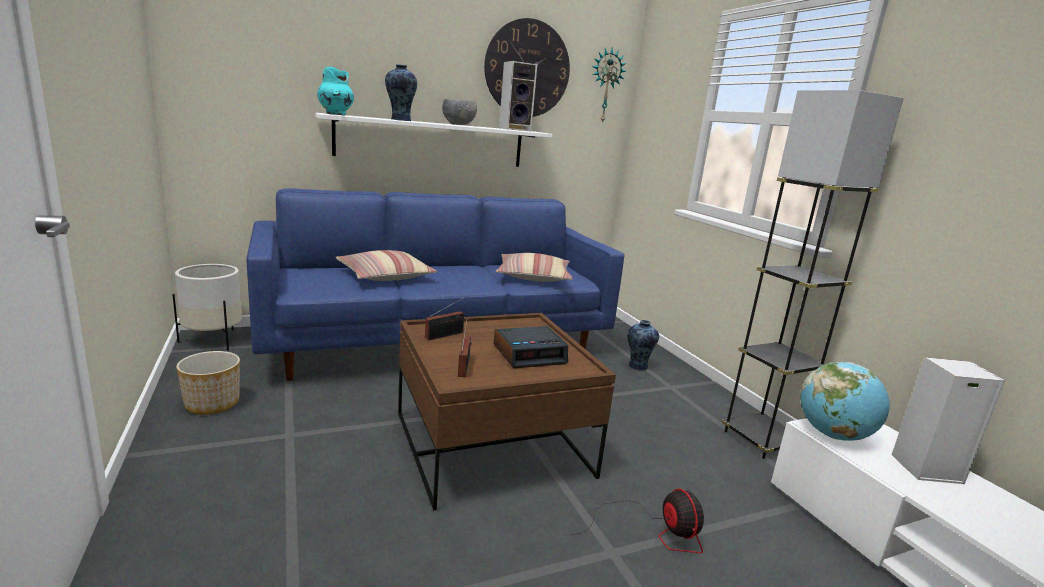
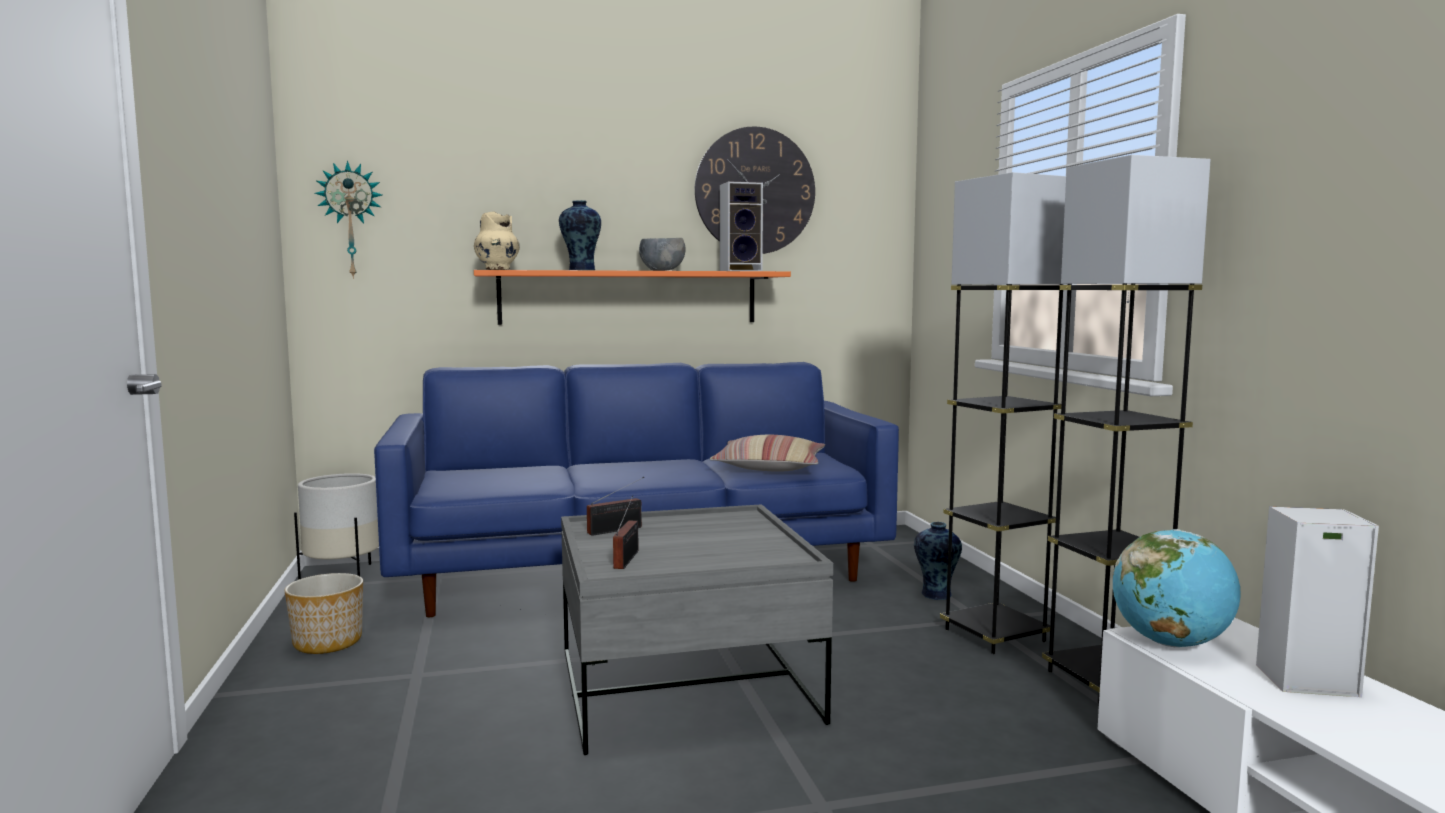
camera: 10 degrees right, 10 degrees down
white shelf [315,113,552,167] -> orange shelf [474,270,791,325]
turquoise vase [317,66,354,115] -> beige vase [474,212,520,270]
pillow [336,250,437,281] -> none
brown coffee table [398,313,616,510] -> grey coffee table [561,504,833,755]
alarm clock [494,326,568,368] -> none
fan [571,489,704,553] -> none
wall clock [592,47,626,124] -> wall clock moved to [314,161,382,279]
none -> grey floor lamp [940,172,1066,654]

